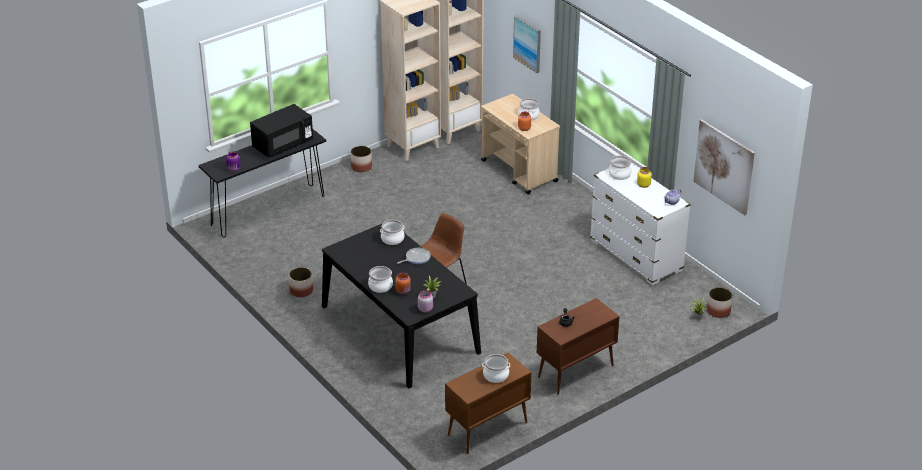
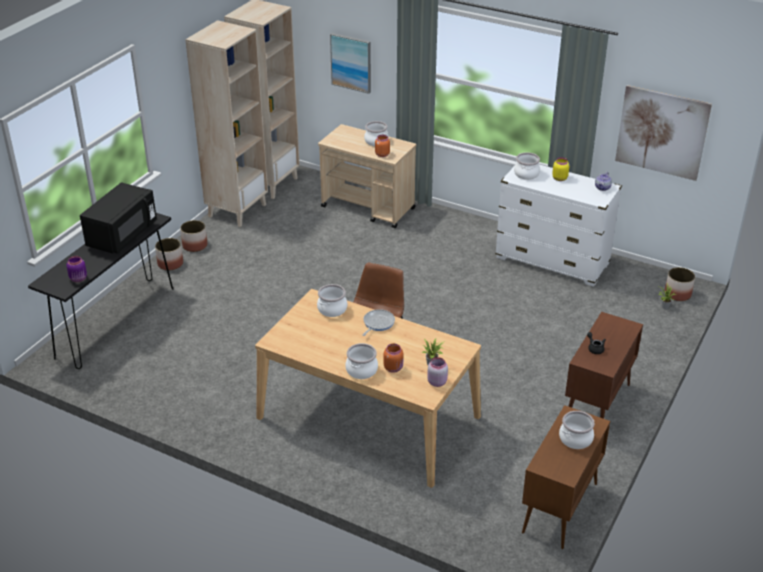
camera: 25 degrees left, 0 degrees up
planter [289,267,313,297] -> planter moved to [155,238,183,270]
black dining table [322,224,481,388] -> beige dining table [255,289,481,488]

